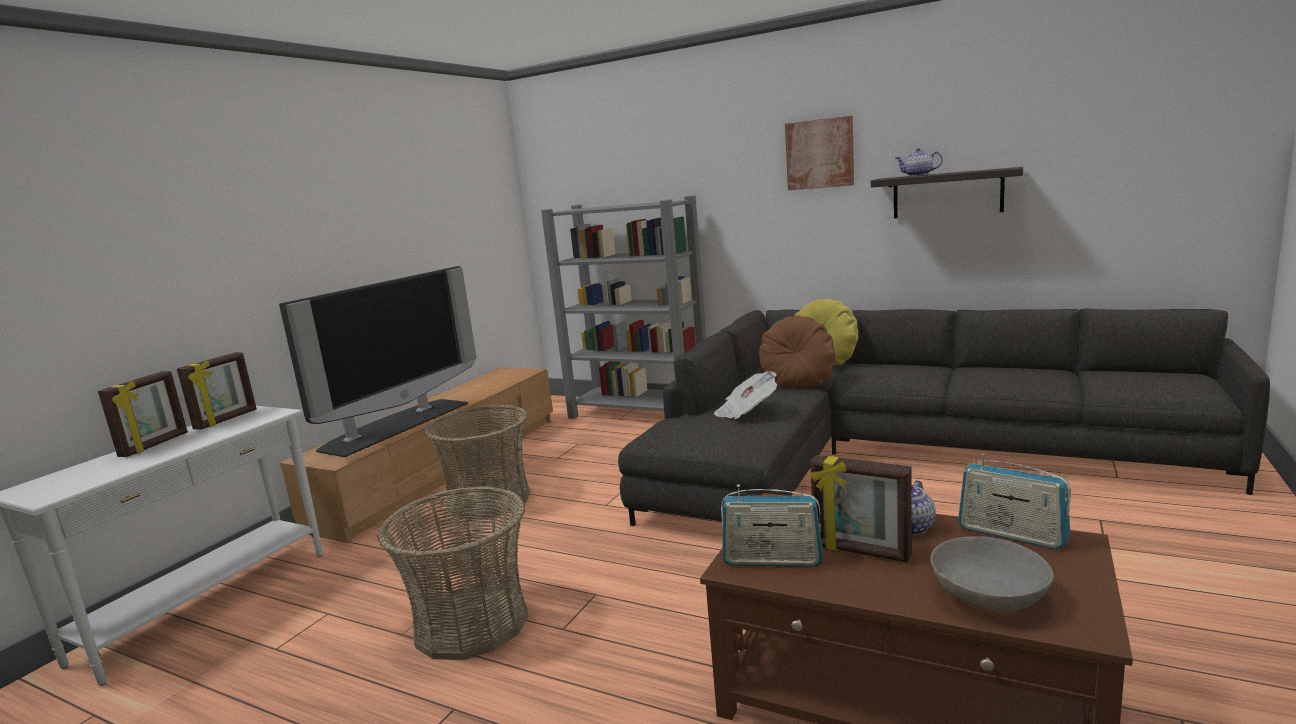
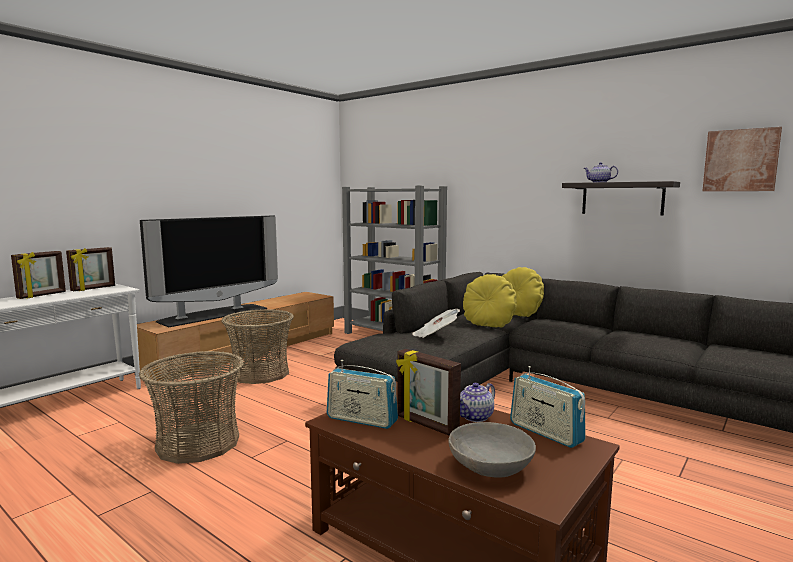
camera: 10 degrees right, 5 degrees down
brown pillow [759,315,836,387] -> yellow pillow [463,274,517,328]
picture [785,116,854,190] -> picture moved to [702,127,782,191]

